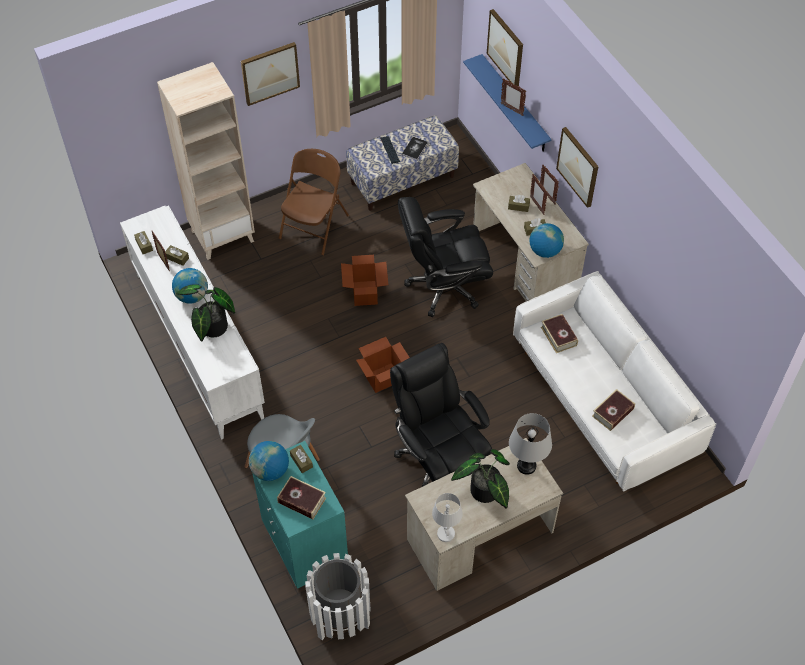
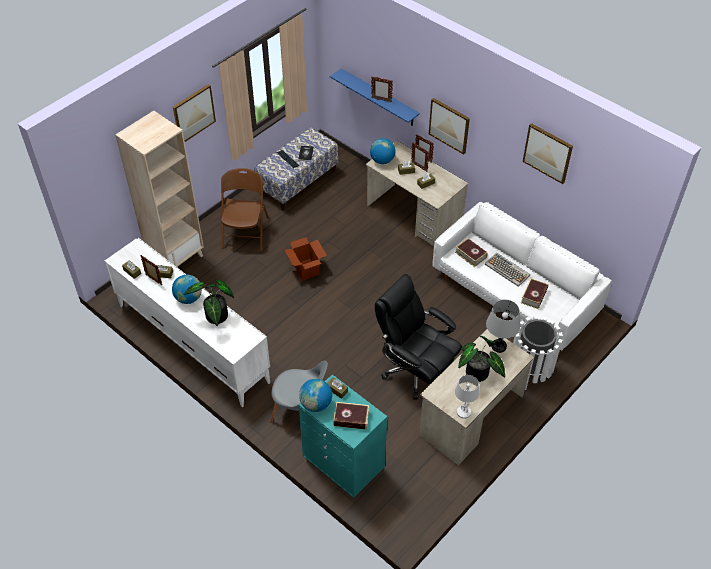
camera: 20 degrees left, 5 degrees down
white trash can [305,553,371,640] -> white trash can moved to [513,316,563,390]
cardboard box [356,337,410,393] -> none
black office chair [398,197,493,317] -> none
picture [487,9,523,86] -> picture moved to [523,123,573,184]
globe [529,223,564,258] -> globe moved to [370,138,396,164]
none -> keyboard [485,253,530,287]

